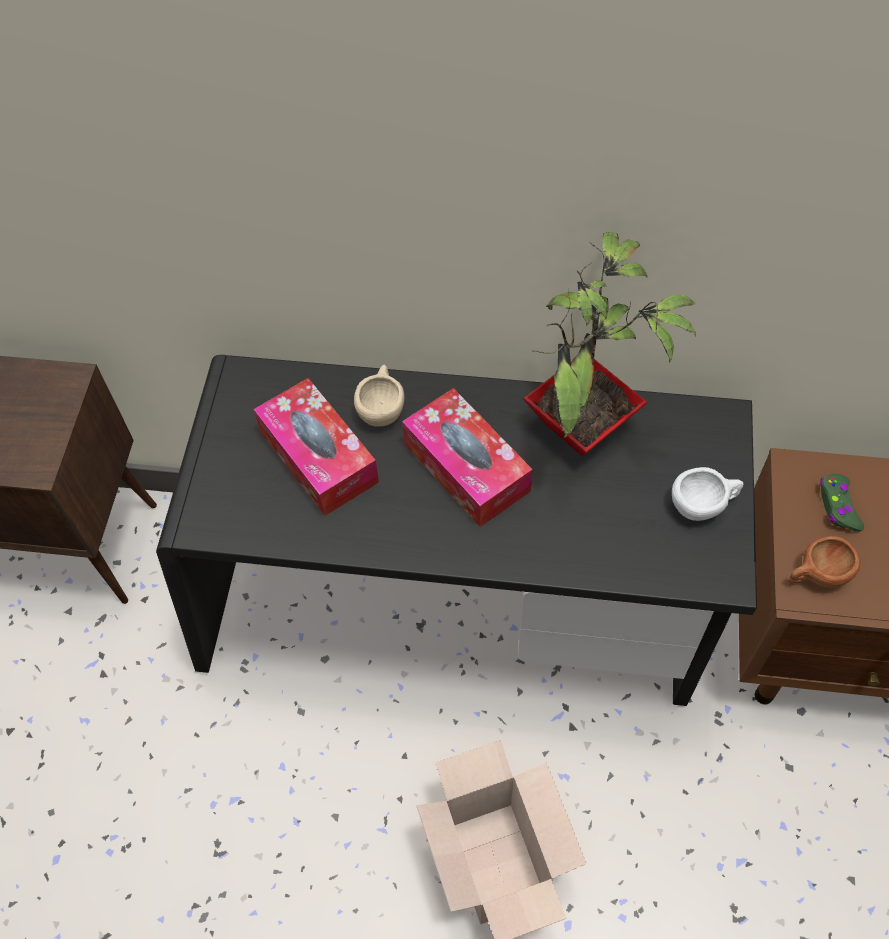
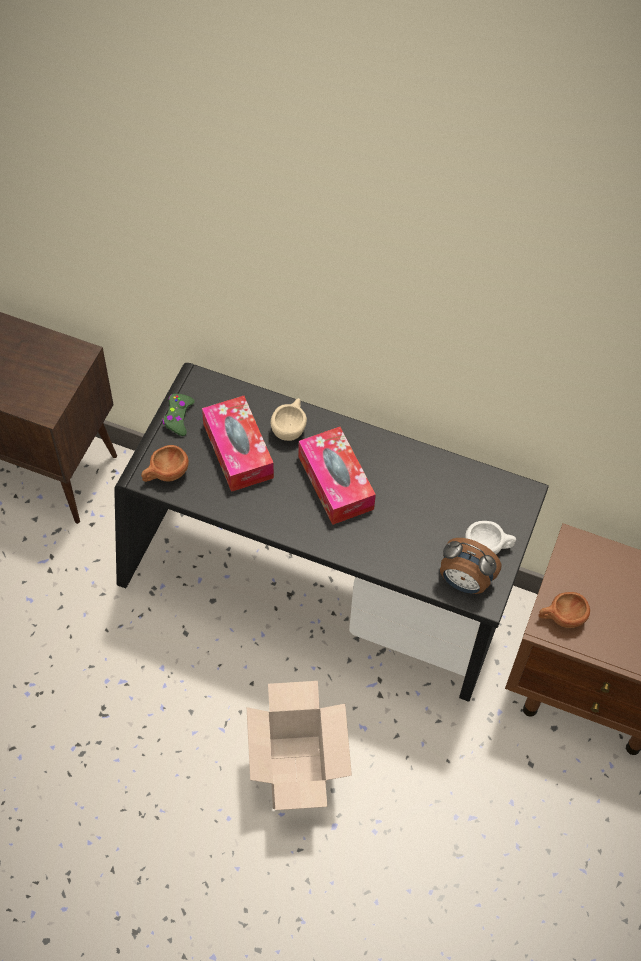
camera: 10 degrees right, 0 degrees up
potted plant [523,232,696,456] -> none
green game controller [819,474,864,532] -> green game controller moved to [162,394,195,436]
none -> brown cup [141,445,189,482]
none -> alarm clock [440,538,501,594]

